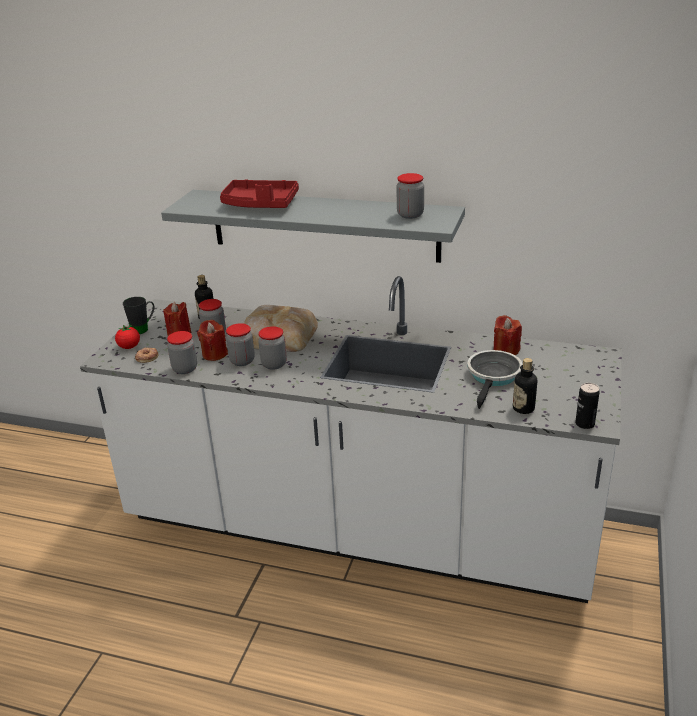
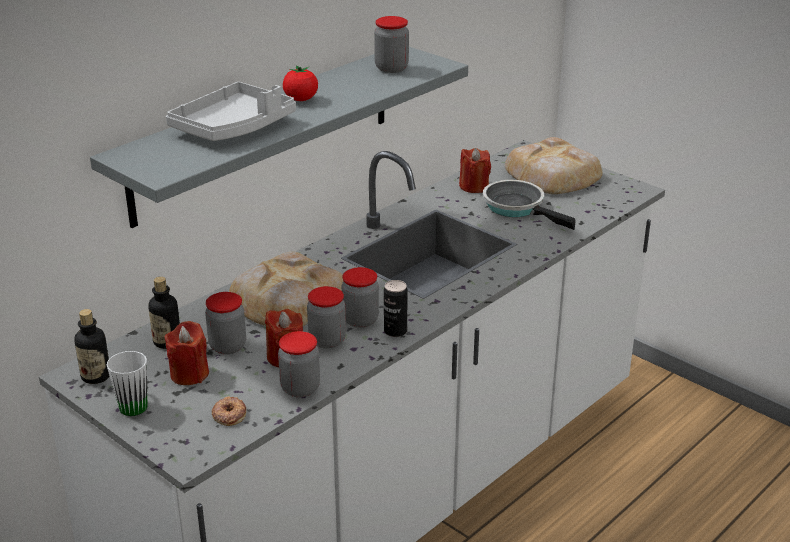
camera: 65 degrees left, 0 degrees up
tomato [115,325,140,349] -> tomato moved to [283,65,318,101]
black mug [123,297,155,334] -> white mug [107,351,148,416]
red tray [220,179,299,208] -> grey tray [166,82,296,141]
bottle [513,358,537,414] -> bottle moved to [74,309,110,384]
can [575,383,600,429] -> can moved to [384,280,408,337]
none -> bread [505,137,603,194]

